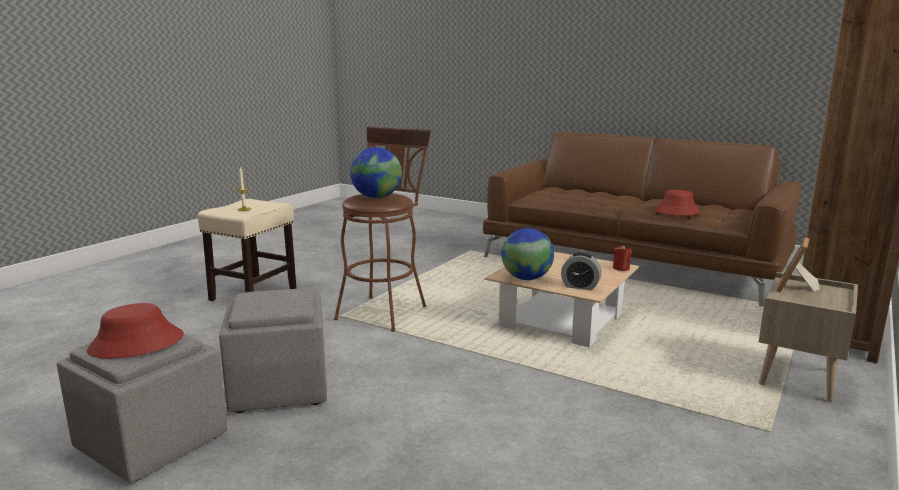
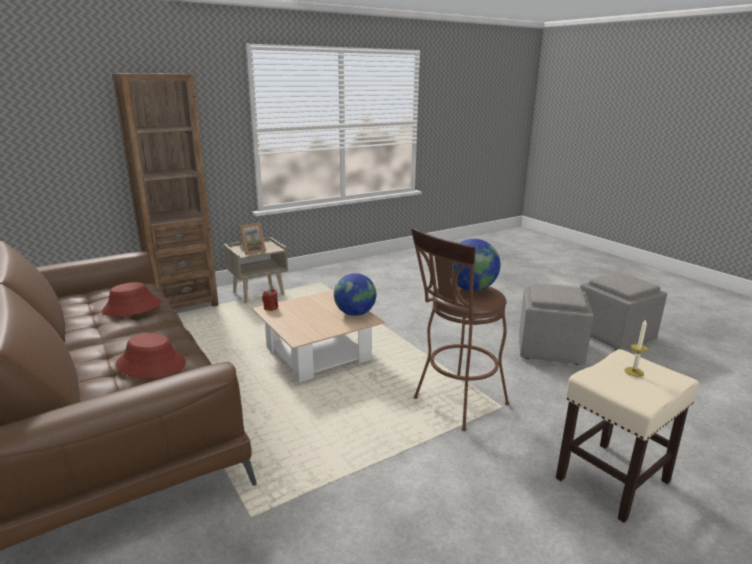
camera: 155 degrees left, 5 degrees up
red hat [87,303,184,359] -> red hat moved to [115,333,186,378]
alarm clock [561,252,602,290] -> none

